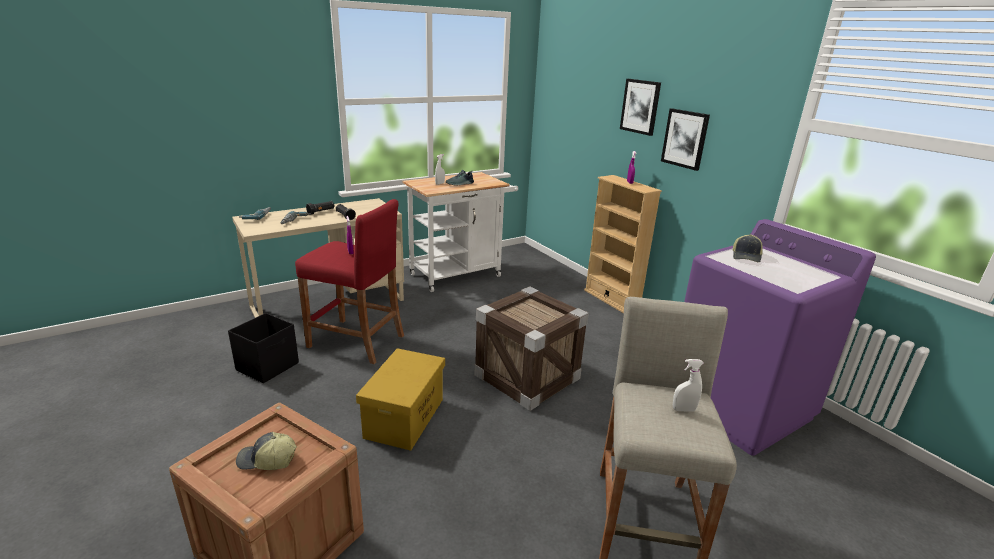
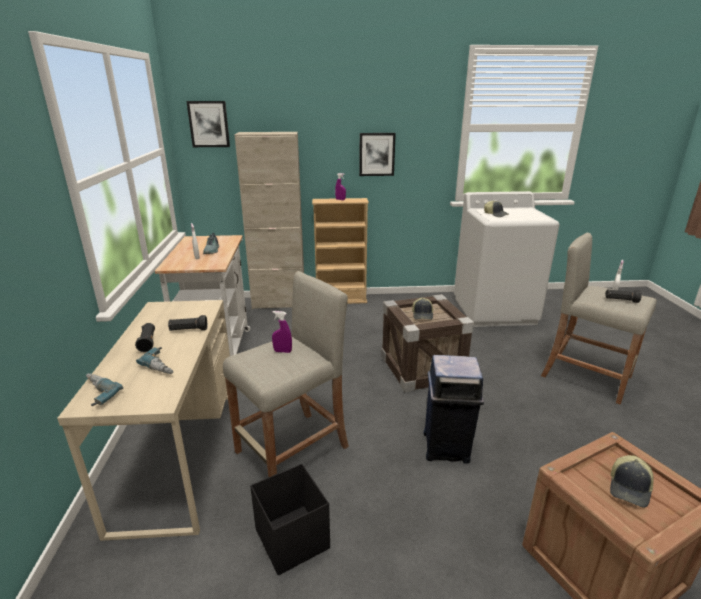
camera: 60 degrees left, 0 degrees up
red stool [295,199,404,364] -> beige stool [223,271,349,477]
yellow storage box [356,348,445,451] -> blue trash can [423,355,484,464]
picture [620,79,661,136] -> picture moved to [186,101,230,147]
purple washing machine [684,219,876,456] -> white washing machine [454,191,560,327]
none -> beige cabinet [235,132,304,309]
none -> cap [412,298,433,320]
none -> black flashlight [605,289,642,303]

